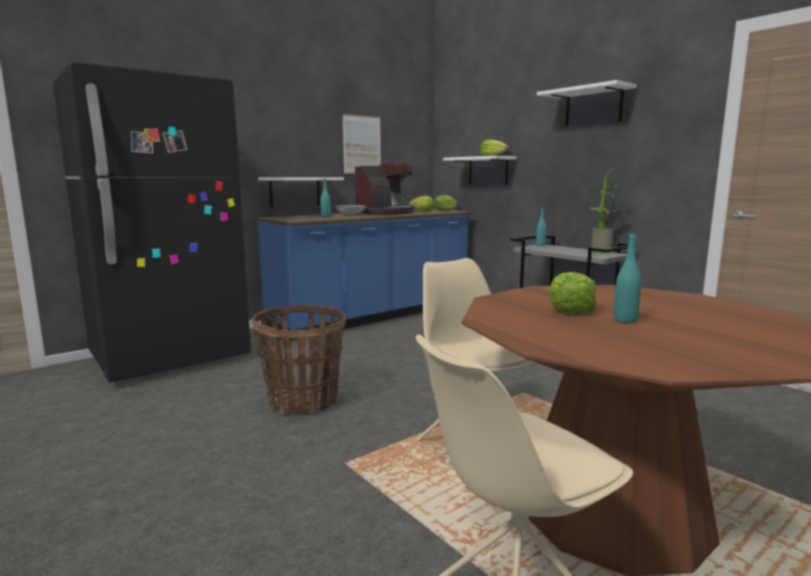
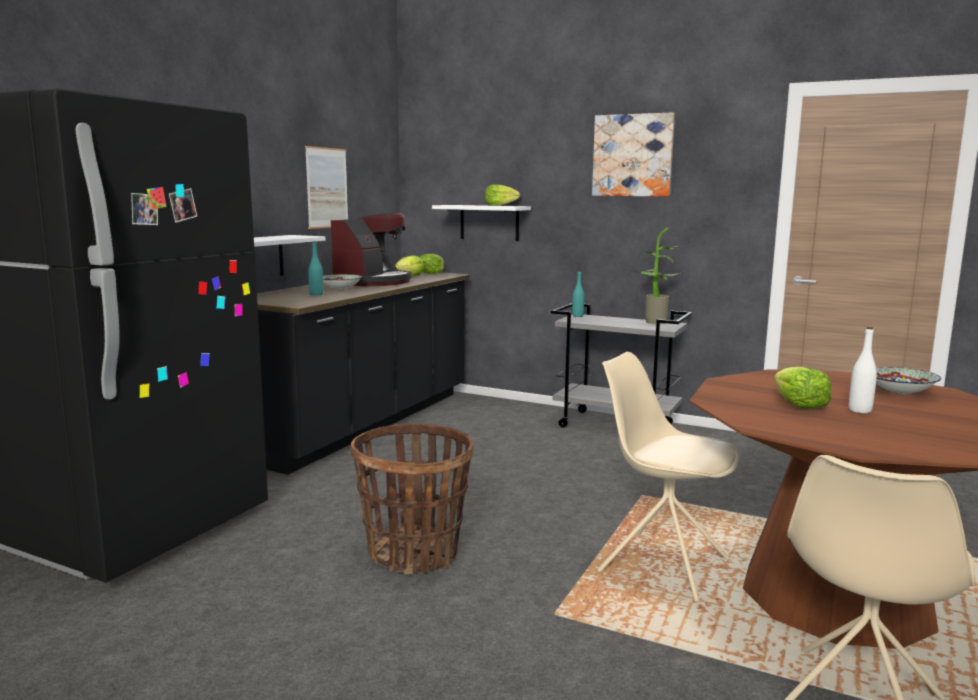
camera: 25 degrees left, 0 degrees up
blue counter [256,209,472,340] -> black counter [257,272,470,475]
white shelf [537,80,637,126] -> picture [592,113,675,197]
turquoise bottle [614,232,641,323] -> white bottle [849,327,877,413]
none -> bowl [876,367,941,395]

